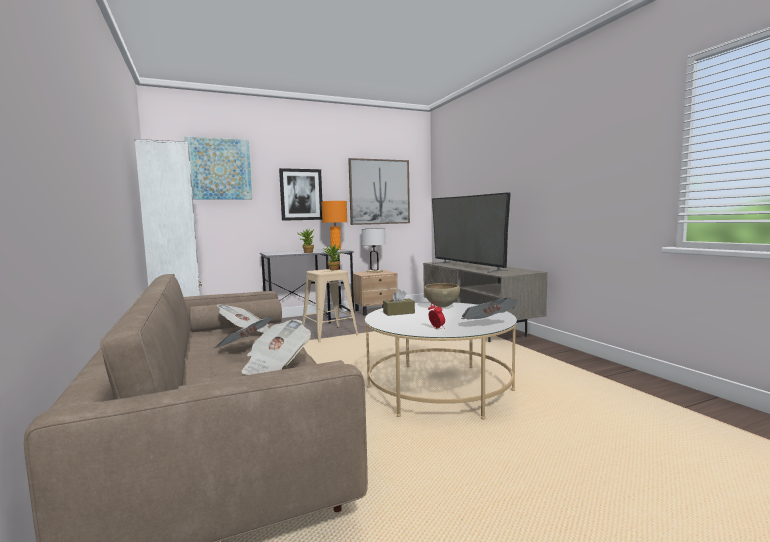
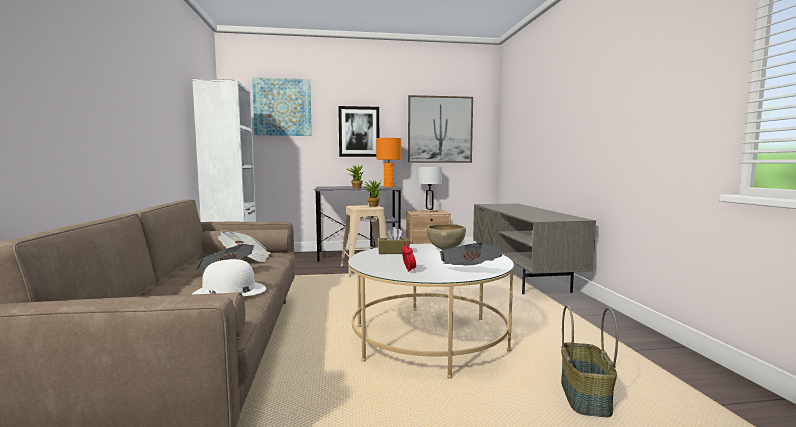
camera: 15 degrees right, 0 degrees up
newspaper [241,319,311,375] -> white hat [191,259,266,296]
television [432,193,511,273] -> none
none -> basket [561,305,618,418]

